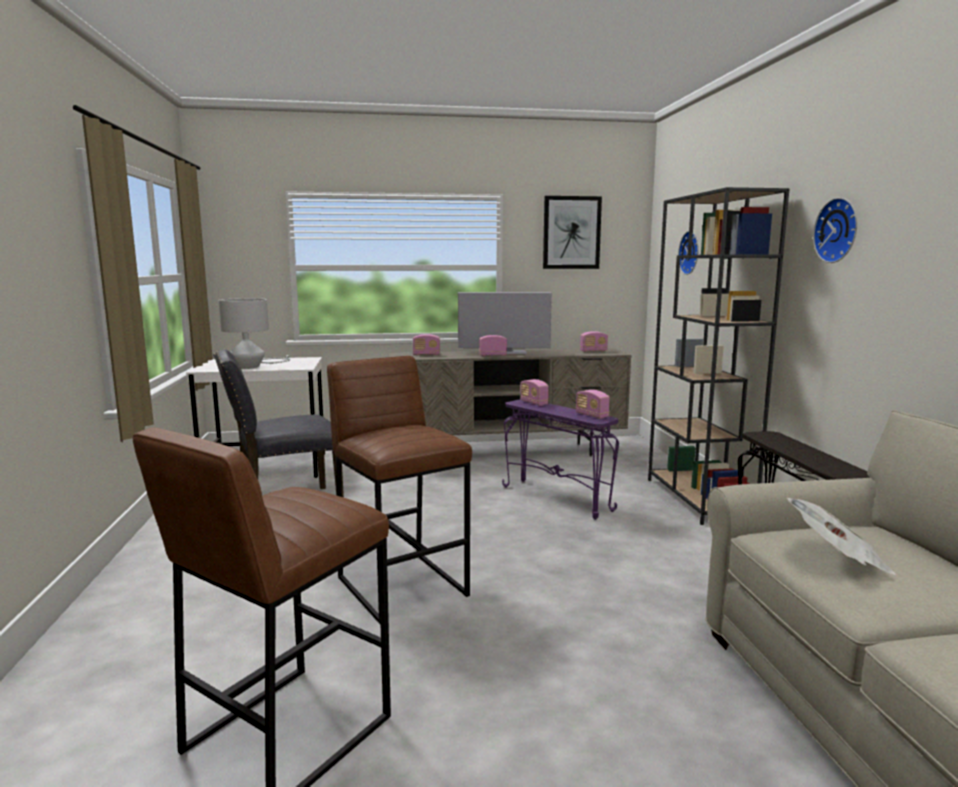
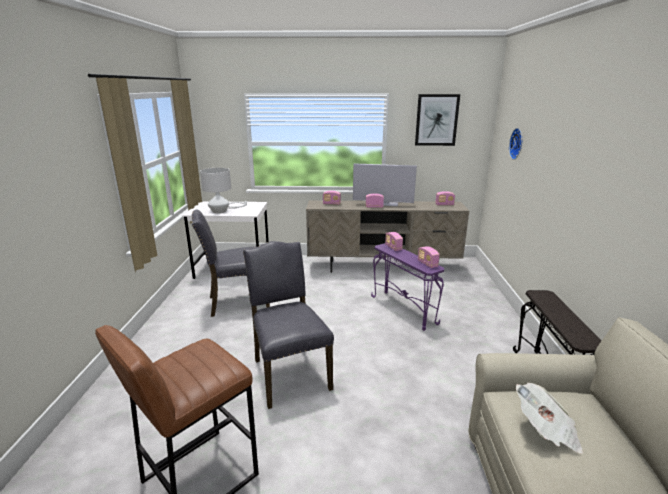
camera: 10 degrees right, 10 degrees up
brown stool [327,356,472,624] -> grey chair [243,241,334,409]
bookcase [648,187,789,525] -> none
wall clock [813,197,857,263] -> none

